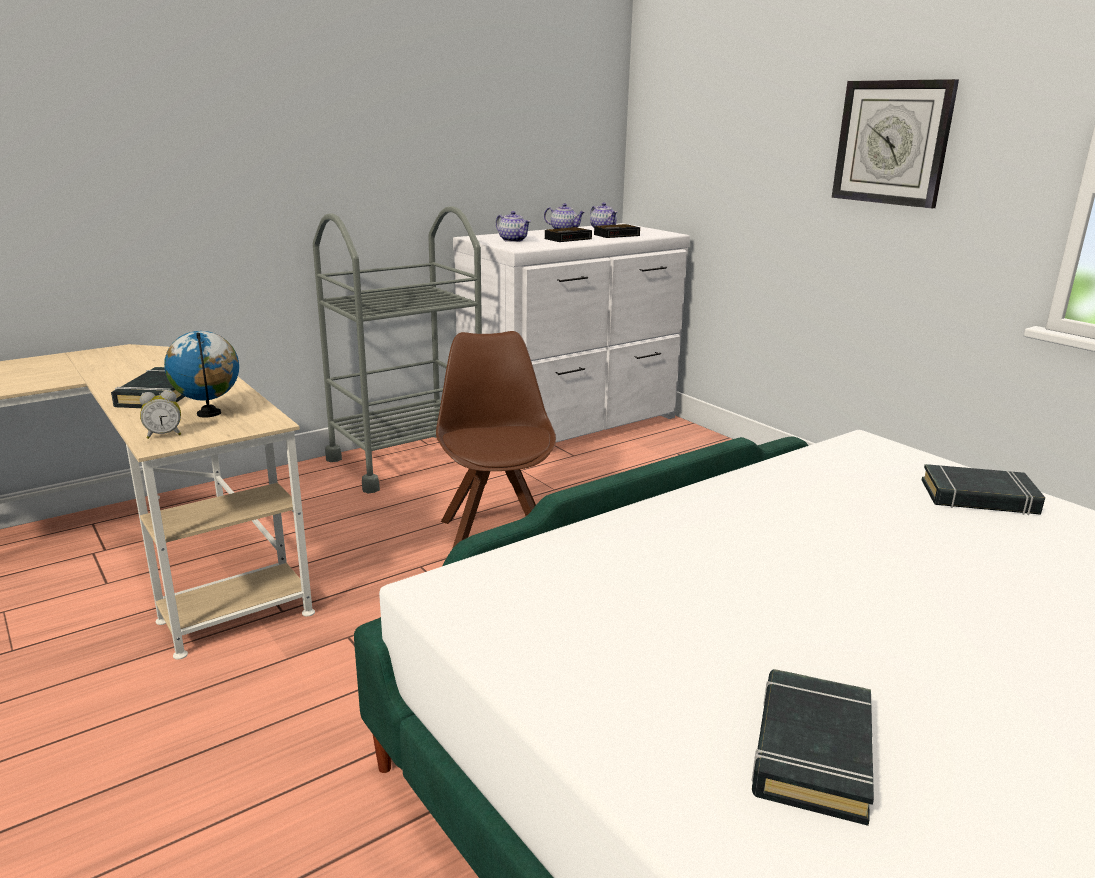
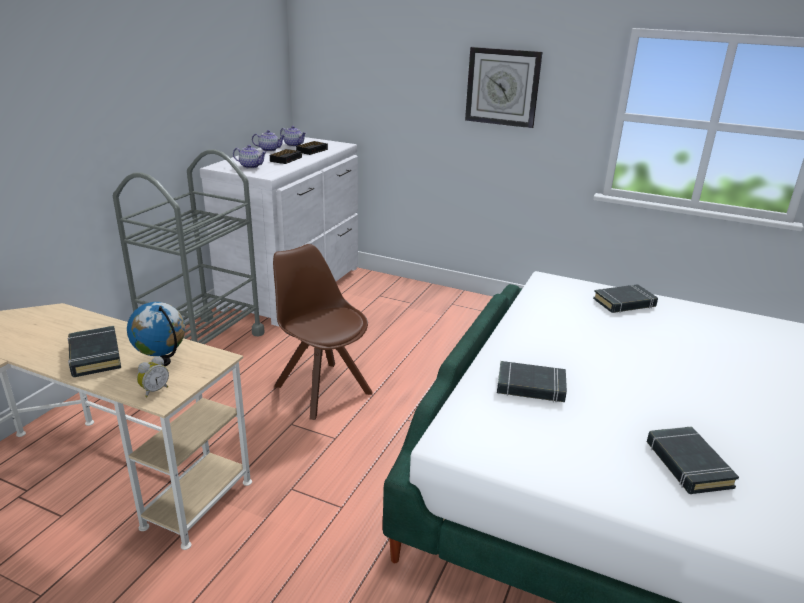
camera: 30 degrees left, 5 degrees up
none -> black book [497,361,567,402]

